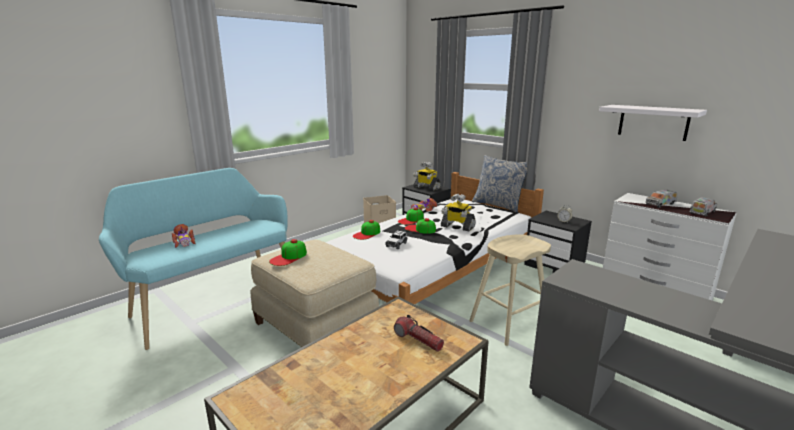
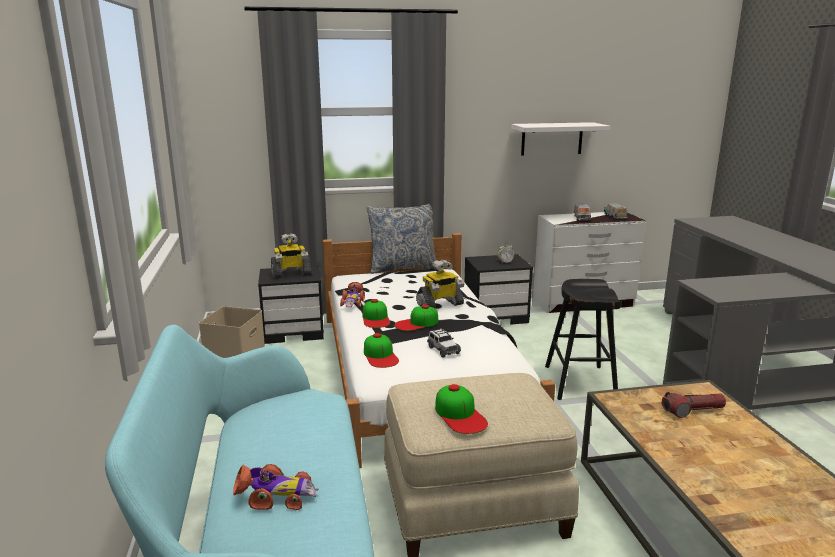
camera: 55 degrees left, 0 degrees up
beige stool [469,234,551,346] -> black stool [545,279,622,400]

